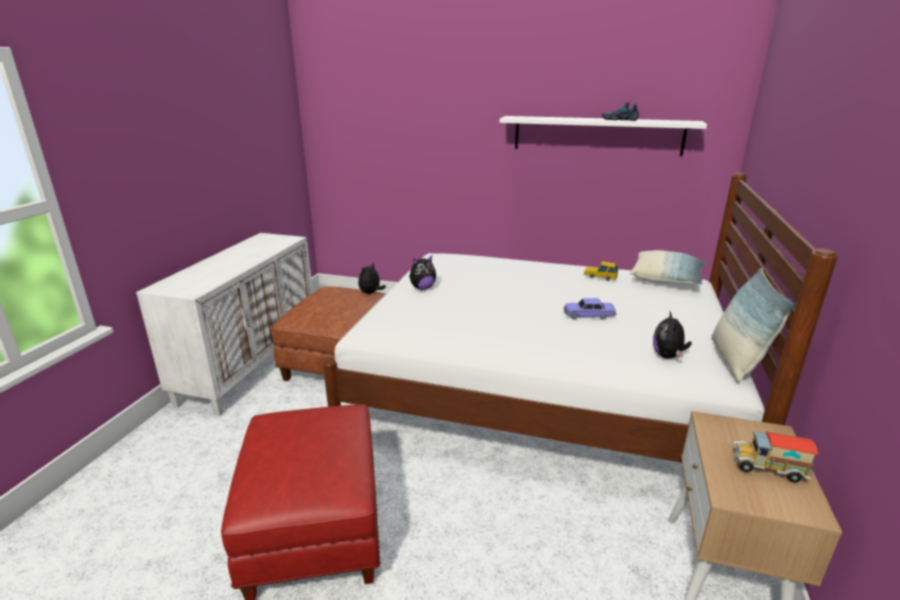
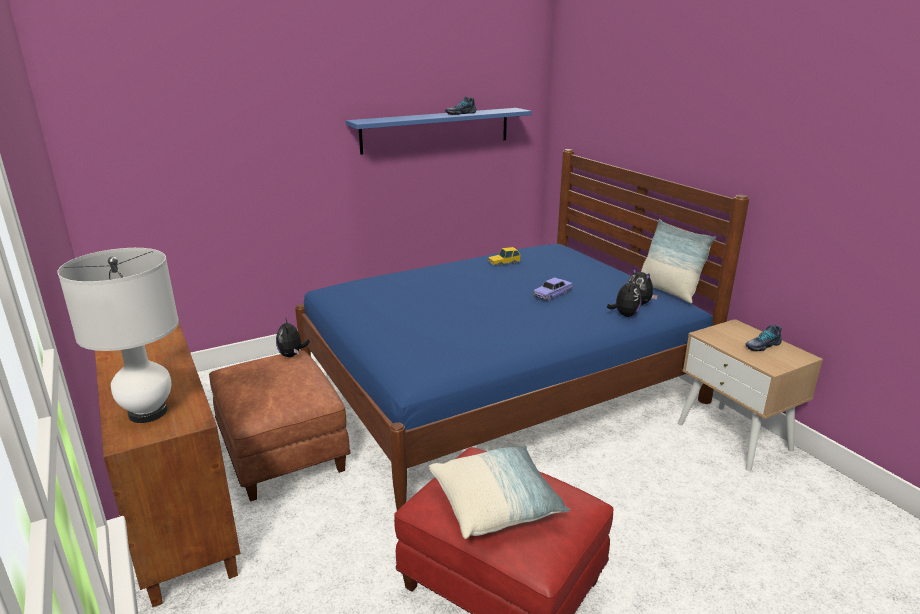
camera: 45 degrees left, 0 degrees up
white cabinet [136,233,313,416] -> brown cabinet [95,323,240,607]
white bed [323,173,838,463] -> blue bed [295,149,749,510]
plush toy [409,256,436,290] -> plush toy moved to [607,277,641,317]
white shelf [500,116,707,156] -> blue shelf [346,108,532,155]
pillow [630,250,707,285] -> pillow moved to [429,445,570,539]
toy truck [733,431,818,483] -> shoe [745,325,782,352]
none -> white table lamp [57,248,179,423]

